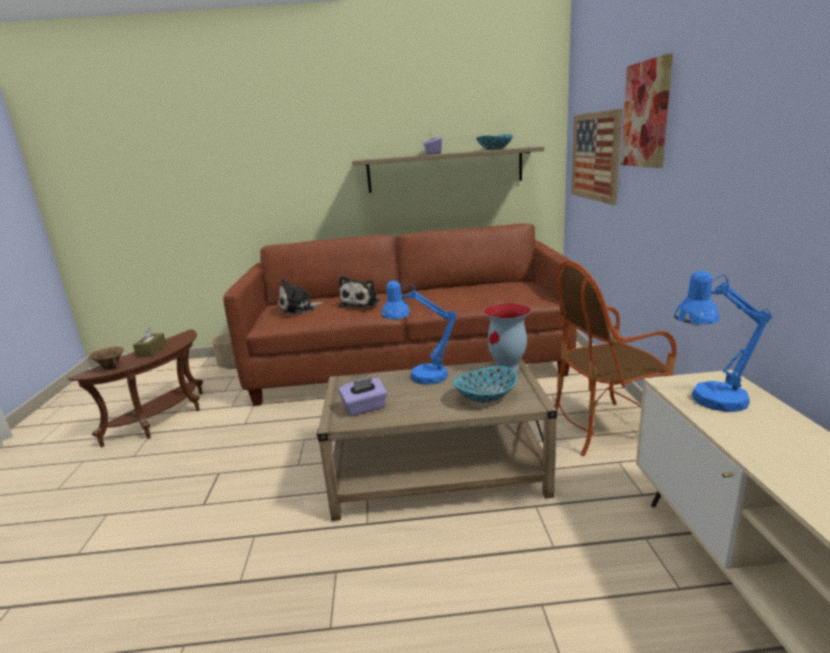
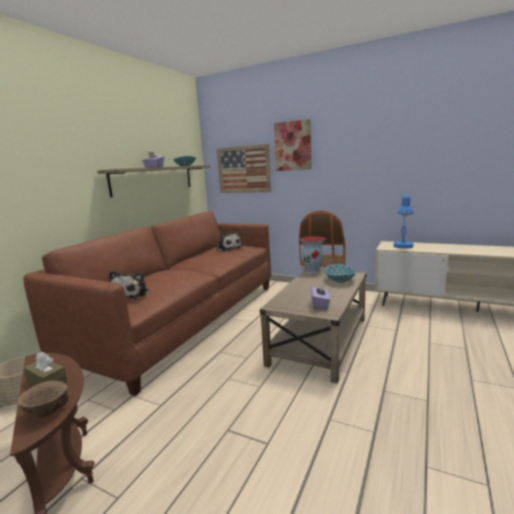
camera: 60 degrees left, 5 degrees down
plush toy [339,276,380,308] -> plush toy moved to [216,232,241,252]
blue table lamp [381,280,457,385] -> none

